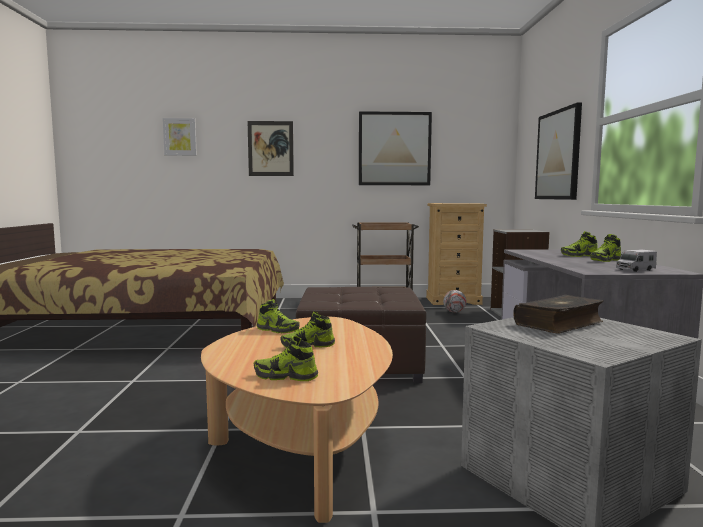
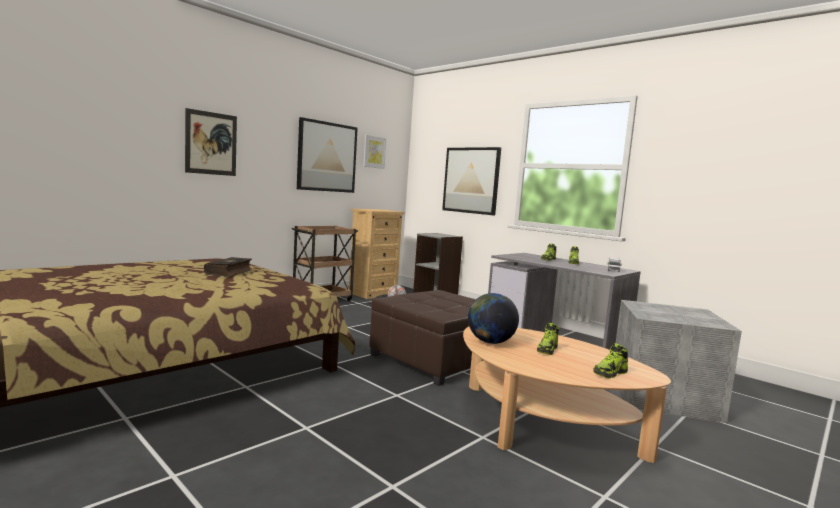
camera: 45 degrees left, 0 degrees up
picture [163,118,197,156] -> picture moved to [363,135,386,169]
shoe [257,299,300,333] -> globe [468,293,519,344]
book [513,295,604,334] -> book moved to [204,257,252,277]

